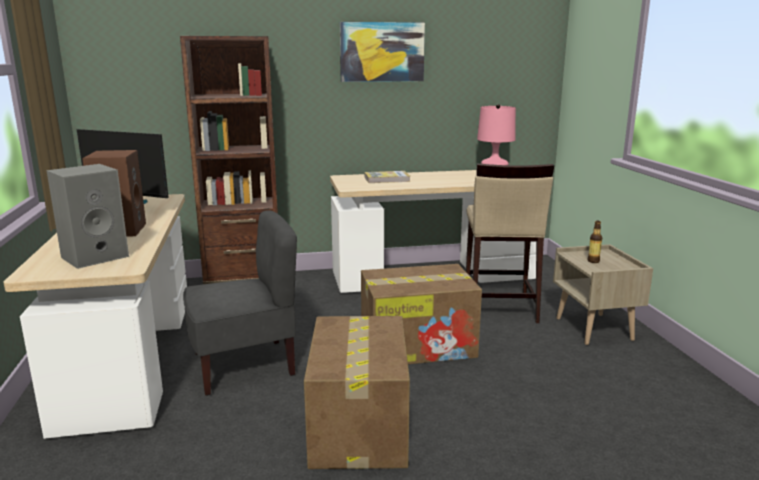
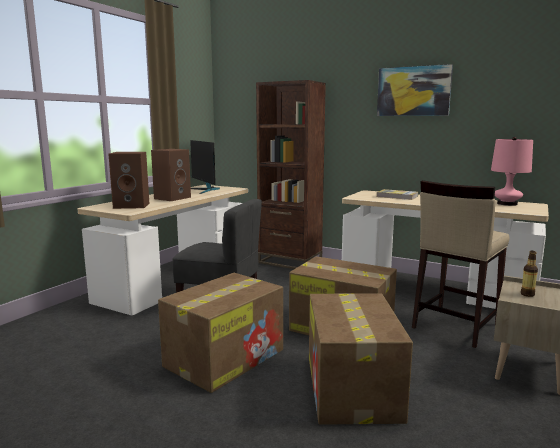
camera: 40 degrees right, 5 degrees down
grey speaker [46,164,129,269] -> brown speaker [108,152,149,209]
none -> cardboard box [309,293,413,425]

